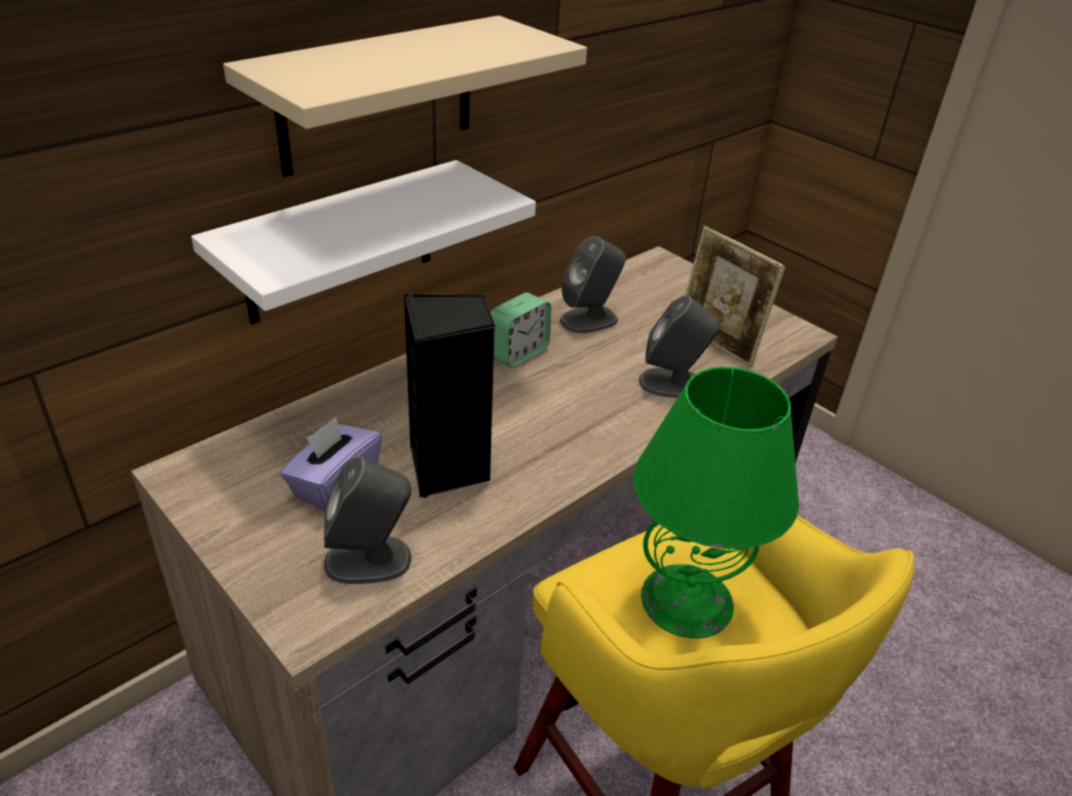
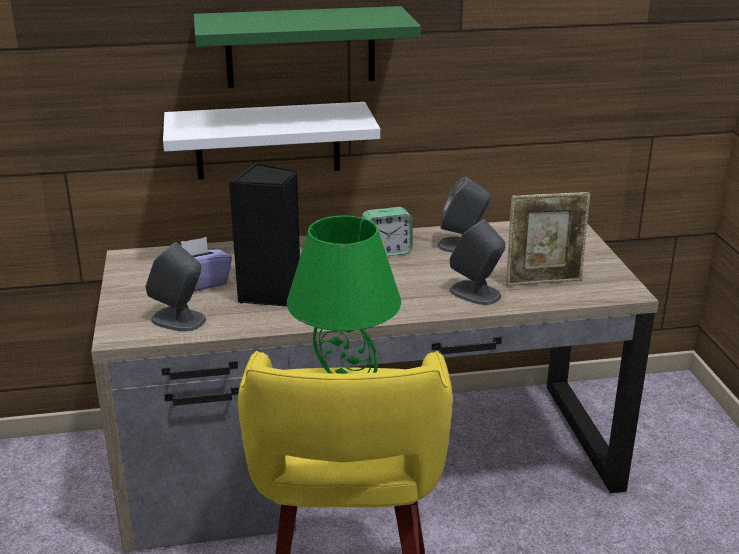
camera: 35 degrees right, 10 degrees down
beige shelf [223,16,587,177] -> green shelf [194,6,421,88]
picture frame [686,226,786,367] -> picture frame turned 90 degrees counterclockwise [506,192,590,286]

